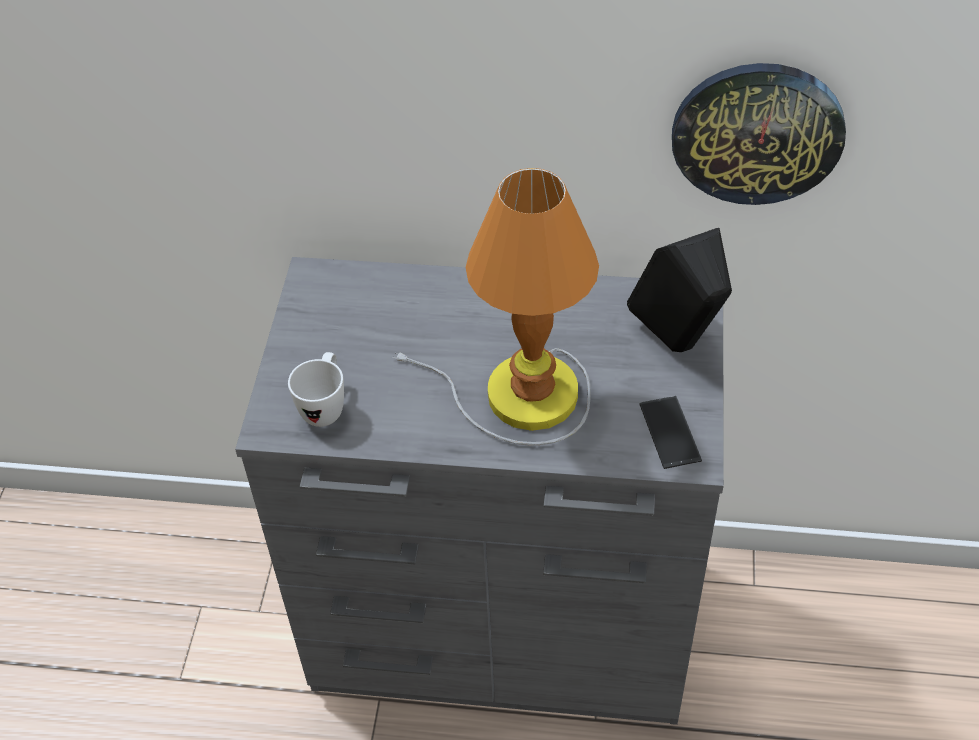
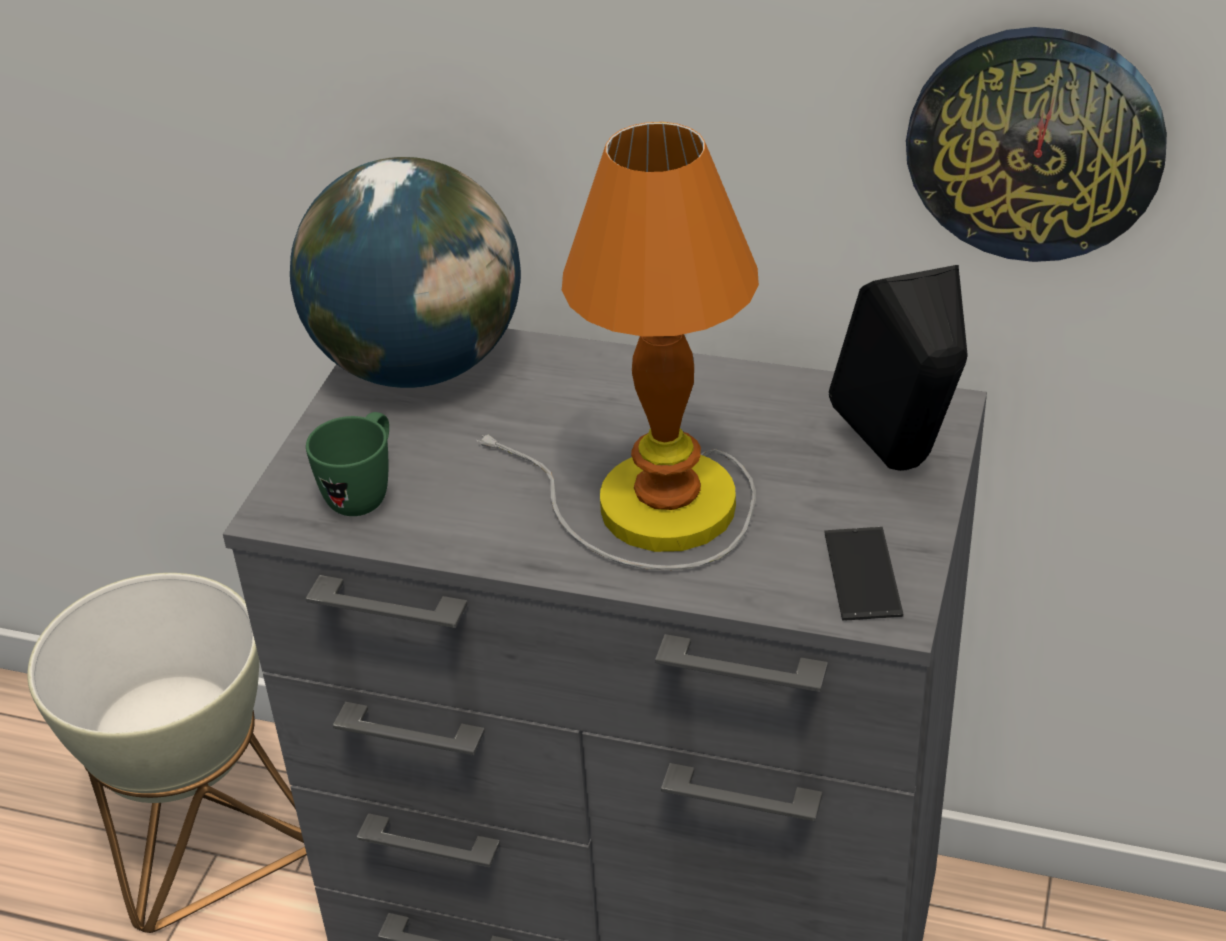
camera: 10 degrees right, 10 degrees down
white mug [288,352,344,427] -> green mug [306,412,389,516]
none -> planter [27,573,307,933]
none -> globe [290,157,521,388]

